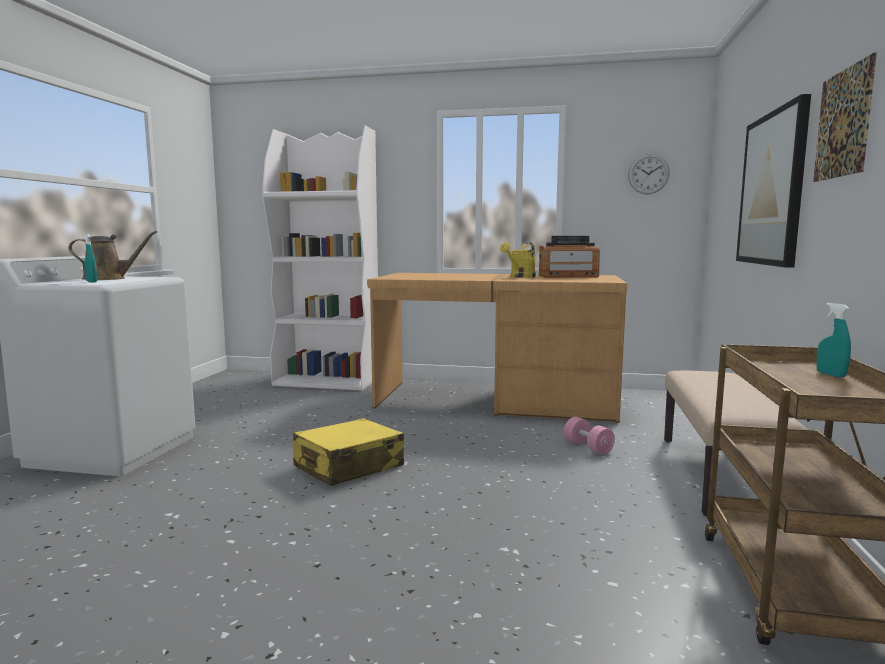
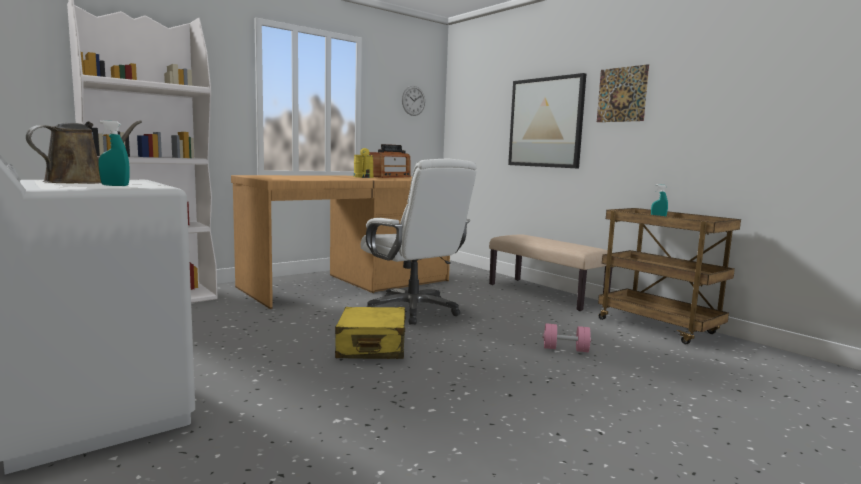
camera: 50 degrees left, 0 degrees up
pink dumbbell [564,417,615,455] -> pink dumbbell moved to [543,323,591,352]
none -> white office chair [361,159,477,325]

